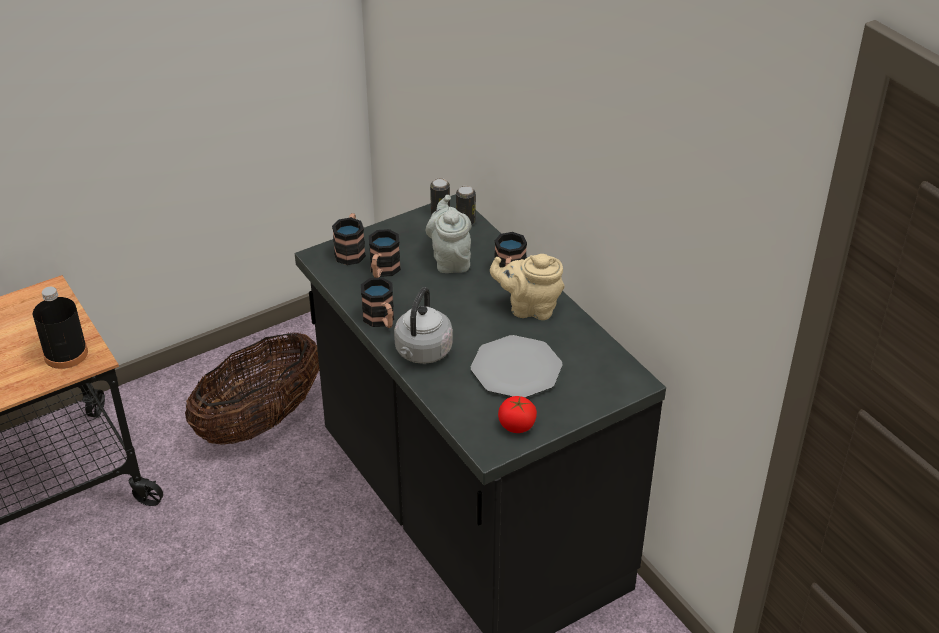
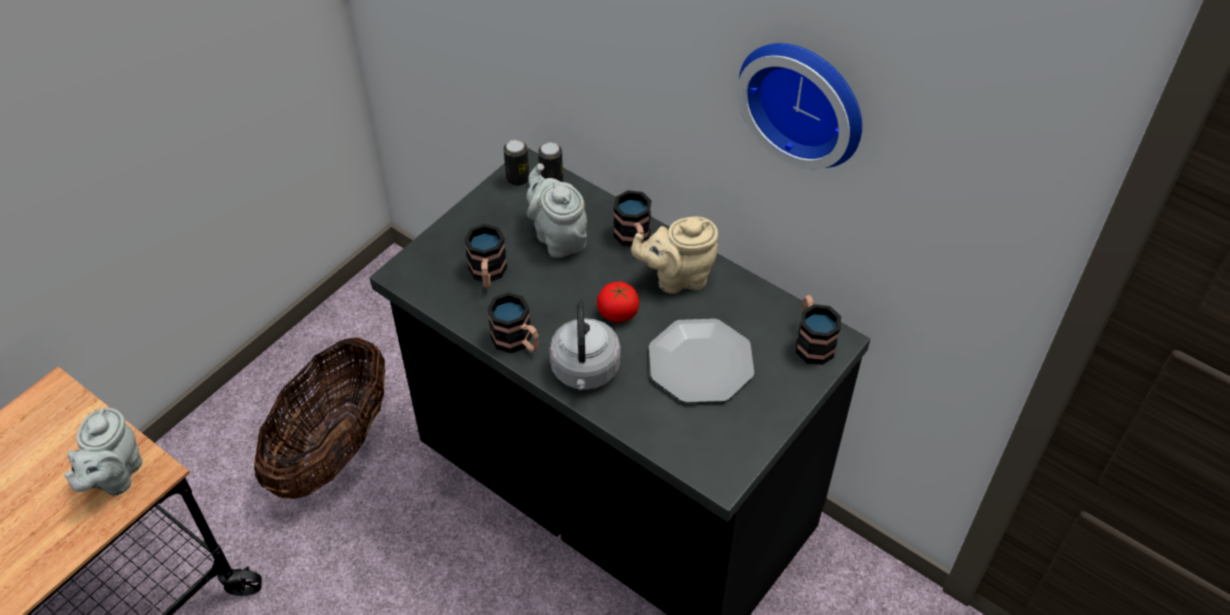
camera: 20 degrees left, 10 degrees up
black bottle [33,287,88,369] -> grey teapot [64,408,142,496]
mug [332,213,366,265] -> mug moved to [796,295,841,365]
tomato [498,396,537,433] -> tomato moved to [597,282,639,322]
none -> wall clock [737,43,862,169]

